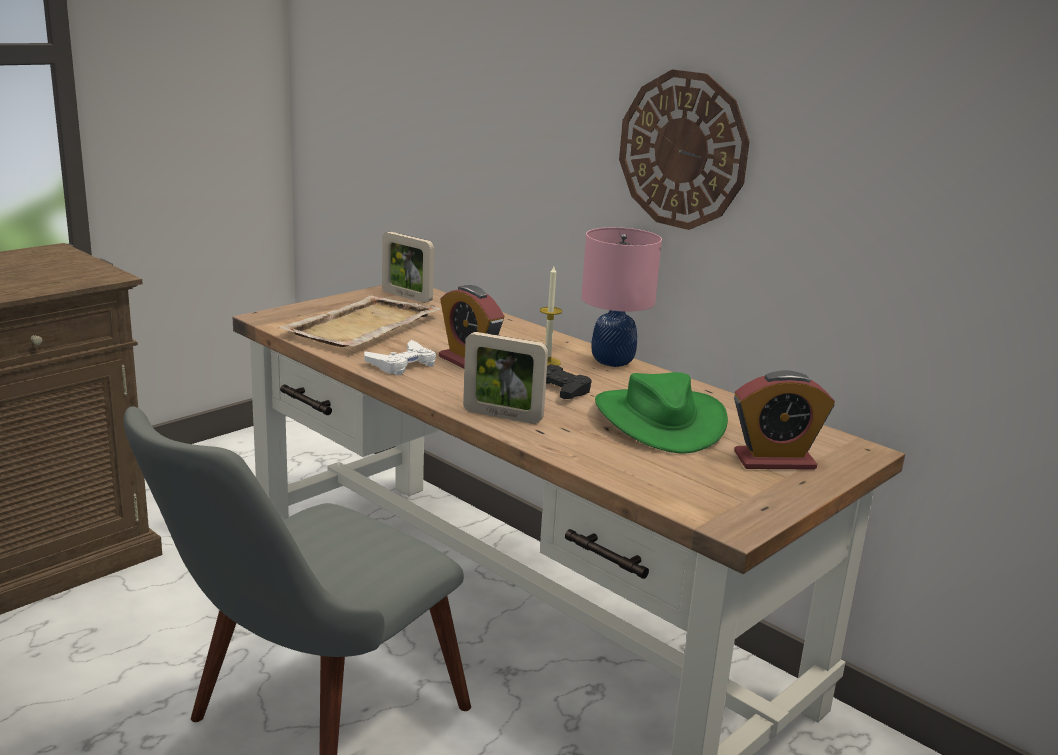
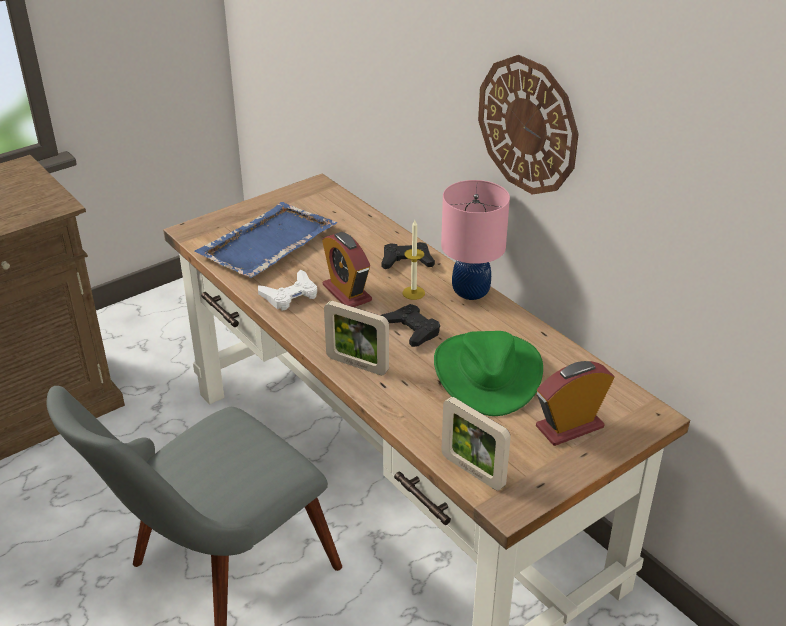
camera: 10 degrees right, 15 degrees up
beige tray [277,296,442,347] -> blue tray [194,202,337,278]
picture frame [382,232,434,303] -> picture frame moved to [441,397,511,491]
alarm clock [734,370,835,470] -> alarm clock turned 150 degrees clockwise [536,361,615,446]
none -> black game controller [381,242,435,269]

